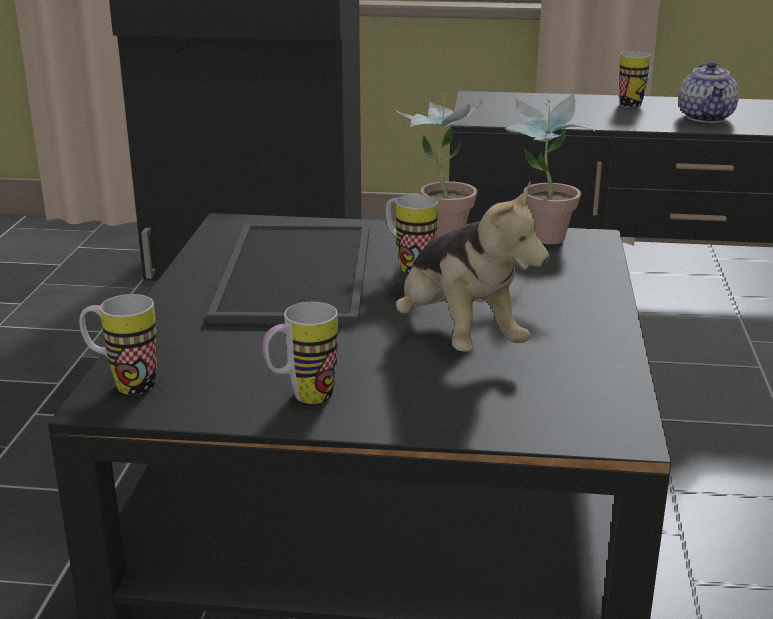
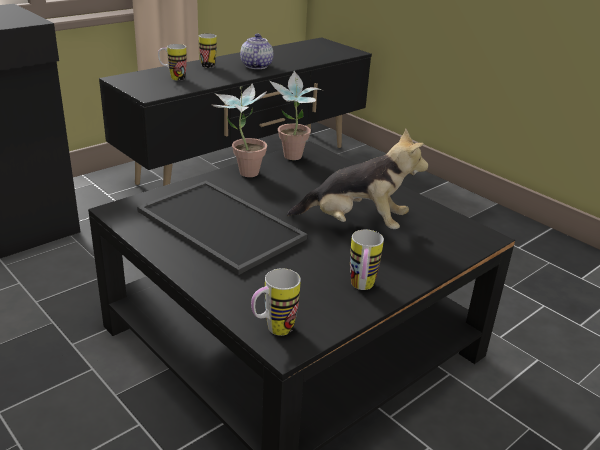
camera: 50 degrees left, 5 degrees up
mug [386,194,438,273] -> mug moved to [158,44,187,81]
teapot [678,61,739,123] -> teapot turned 135 degrees counterclockwise [240,34,273,69]

